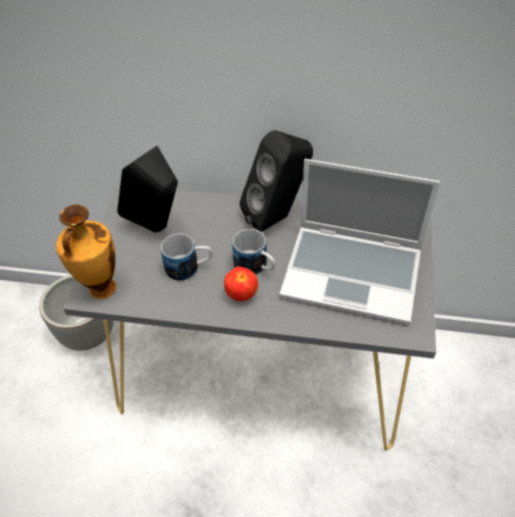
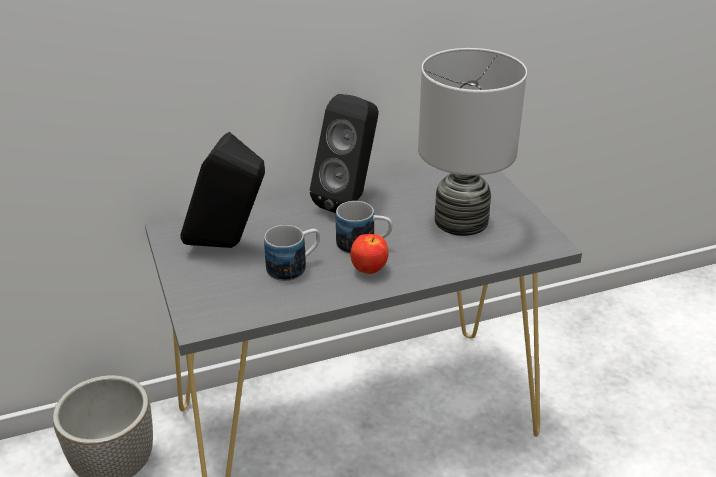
camera: 30 degrees left, 15 degrees down
vase [56,204,116,299] -> none
laptop [279,159,440,325] -> grey table lamp [418,48,527,236]

